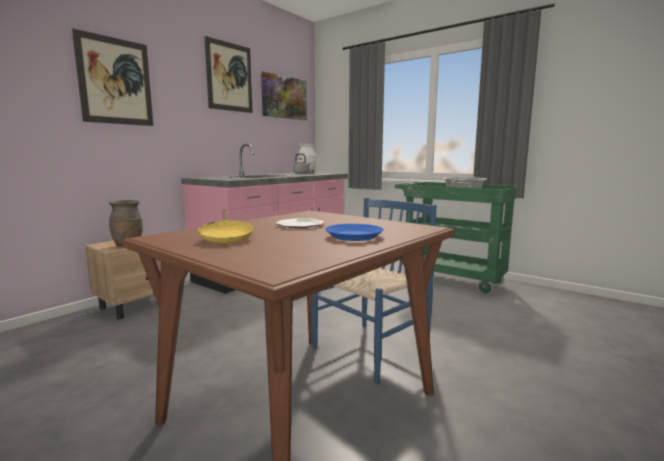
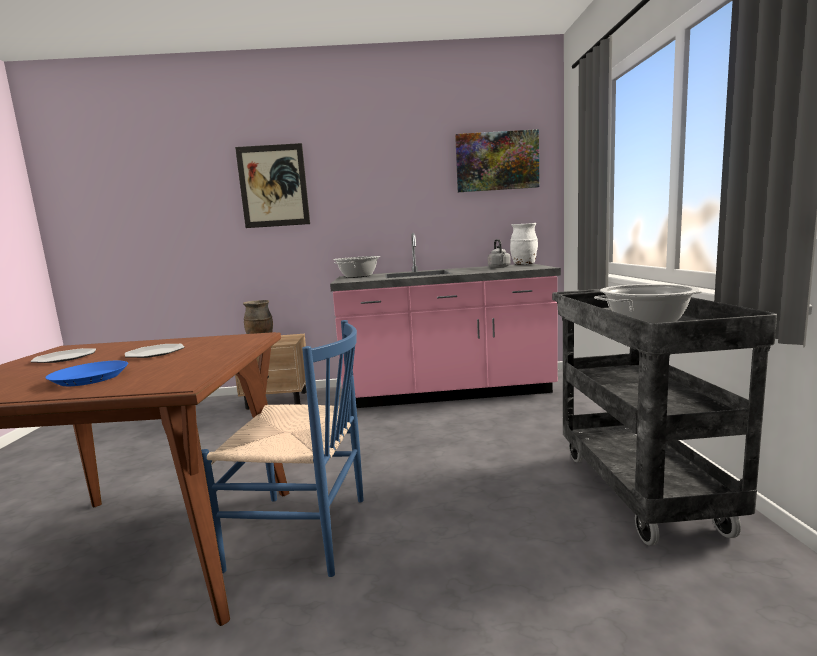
camera: 50 degrees right, 0 degrees up
yellow frying pan [197,210,254,244] -> plate [30,348,96,363]
picture [204,36,253,113] -> none
green cart [395,182,517,295] -> black cart [552,289,777,546]
none -> cooking pot [333,256,380,278]

